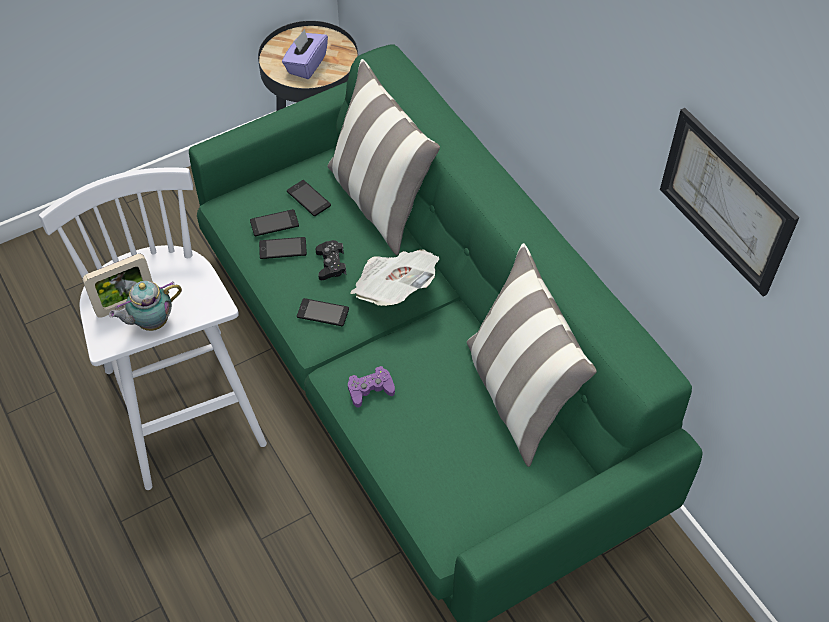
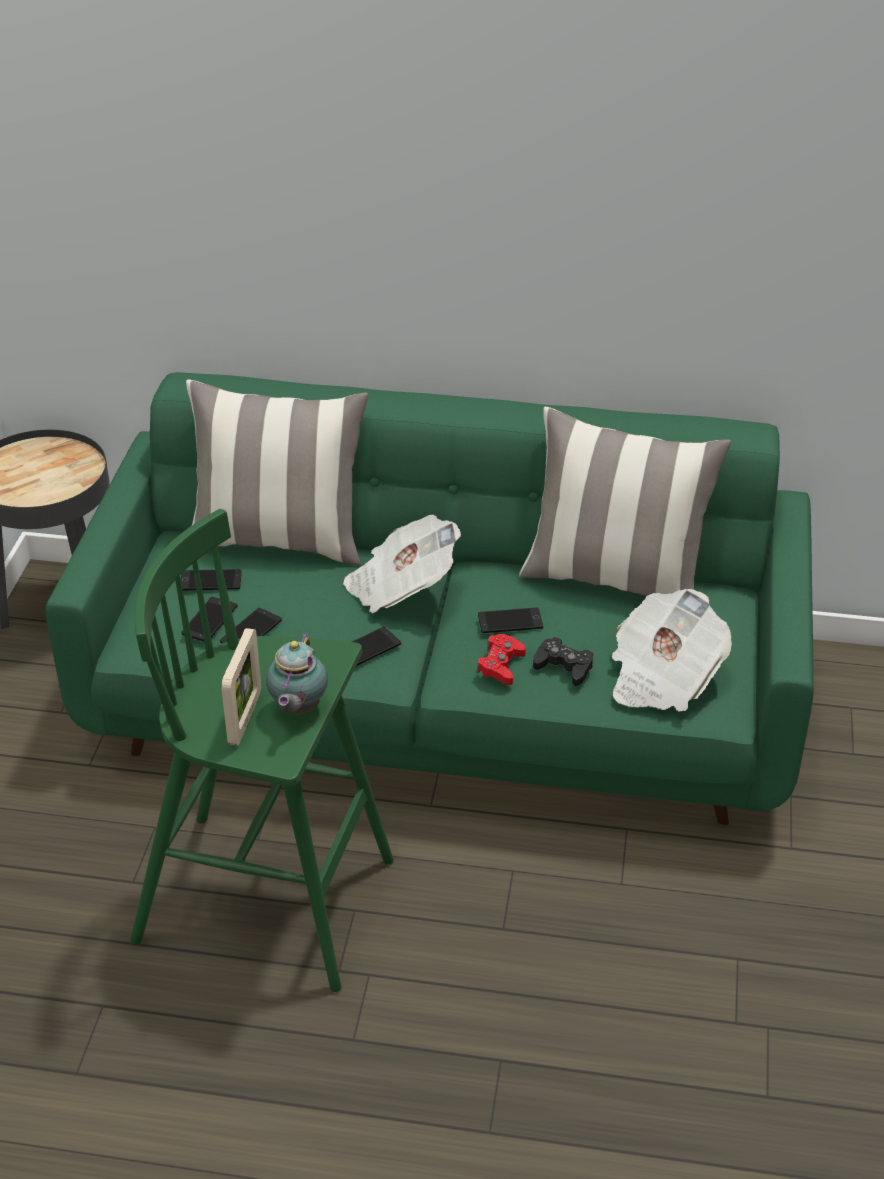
camera: 50 degrees left, 15 degrees down
white stool [39,167,267,490] -> green stool [130,509,394,992]
purple tissue box [282,29,328,79] -> none
black game controller [316,240,346,280] -> black game controller moved to [533,637,593,686]
purple game controller [348,366,395,408] -> red game controller [477,634,526,685]
picture [660,108,799,297] -> none
none -> phone [478,608,543,633]
none -> newspaper [612,589,732,712]

